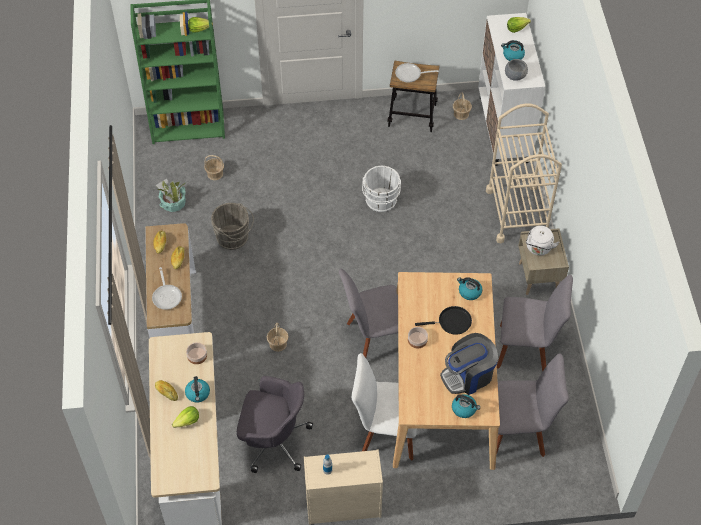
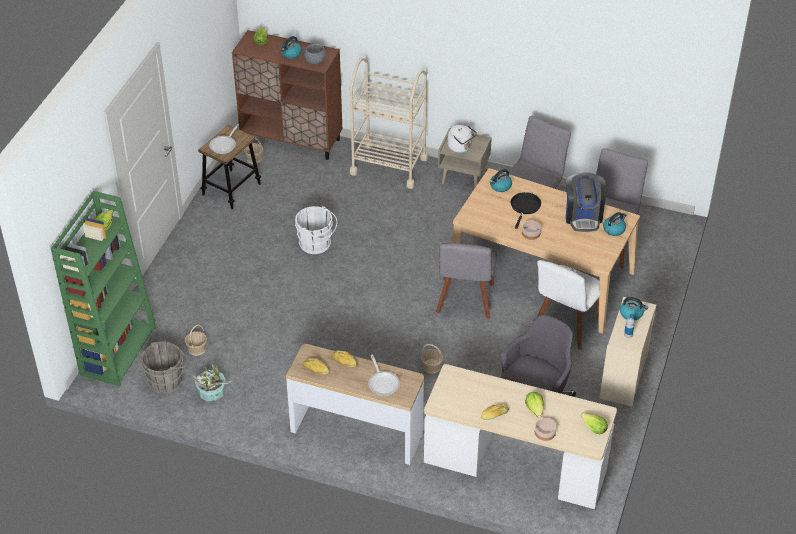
camera: 65 degrees left, 10 degrees down
frying pan [152,267,182,310] -> frying pan turned 60 degrees clockwise [368,354,400,396]
kettle [185,376,210,402] -> kettle moved to [620,297,648,321]
bowl [186,342,207,364] -> bowl moved to [535,418,557,441]
grey bucket [211,203,254,250] -> grey bucket moved to [141,341,188,394]
white cabinet [478,13,545,166] -> brown cabinet [232,30,342,160]
none -> lettuce [581,413,608,434]

